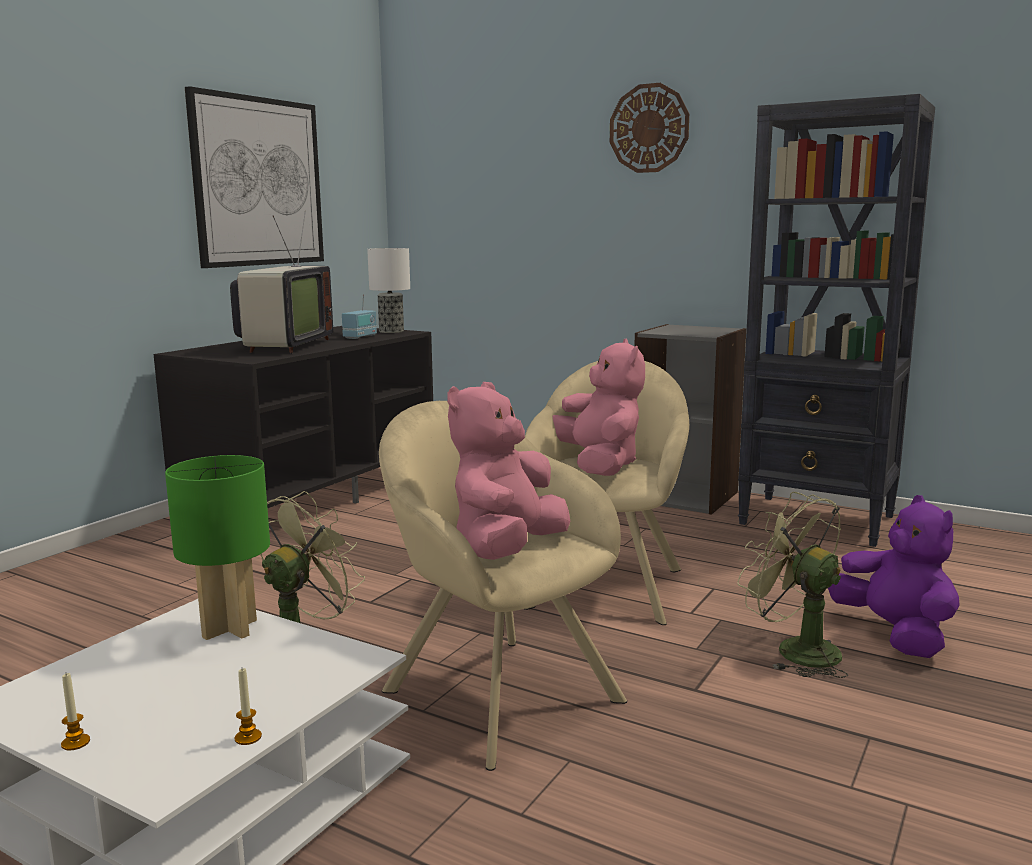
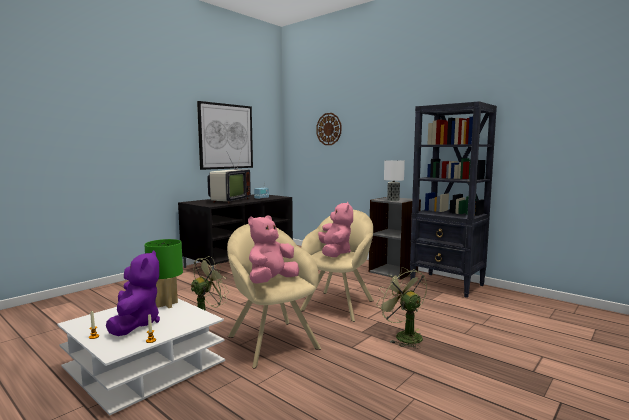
camera: 10 degrees right, 5 degrees down
table lamp [367,248,410,333] -> table lamp moved to [384,160,405,201]
wall clock [610,83,689,173] -> wall clock moved to [316,113,341,145]
purple plush toy [828,495,960,658] -> purple plush toy moved to [106,251,160,336]

